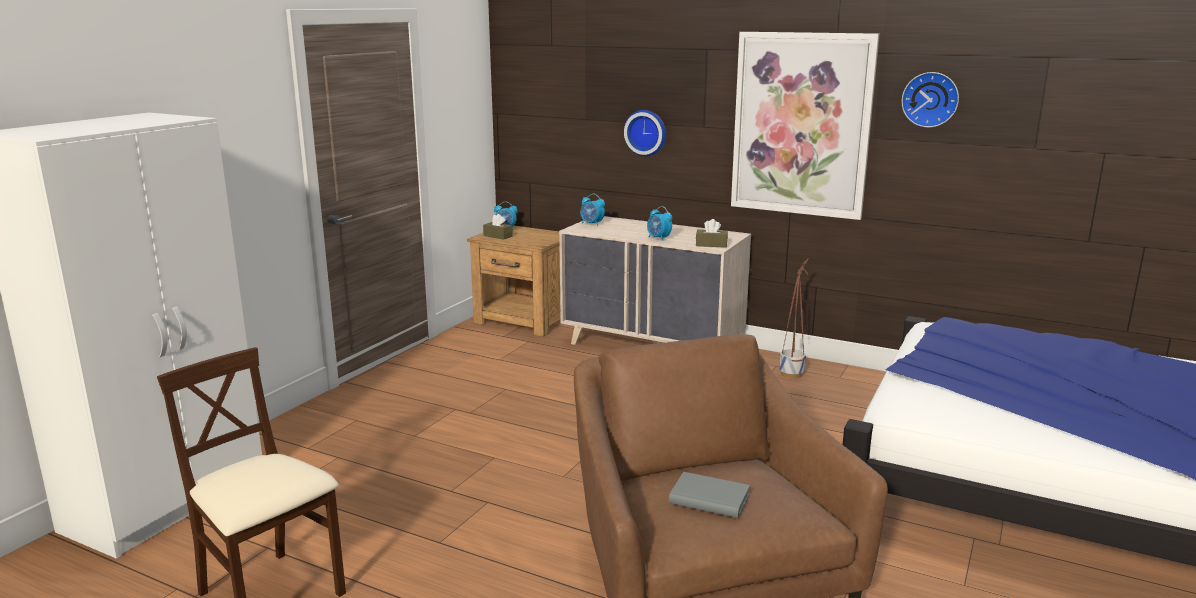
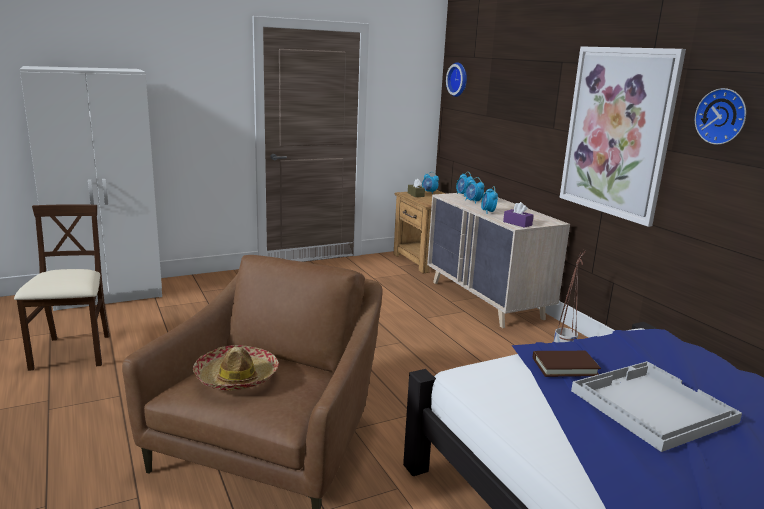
camera: 35 degrees right, 0 degrees up
wall clock [624,110,666,156] -> wall clock moved to [446,62,467,97]
grey book [669,472,750,518] -> hat [193,345,279,391]
brown tissue box [696,219,728,248] -> purple tissue box [503,202,534,228]
none -> alarm clock [465,177,484,204]
none -> brown book [533,351,601,377]
none -> white tray [571,361,742,452]

